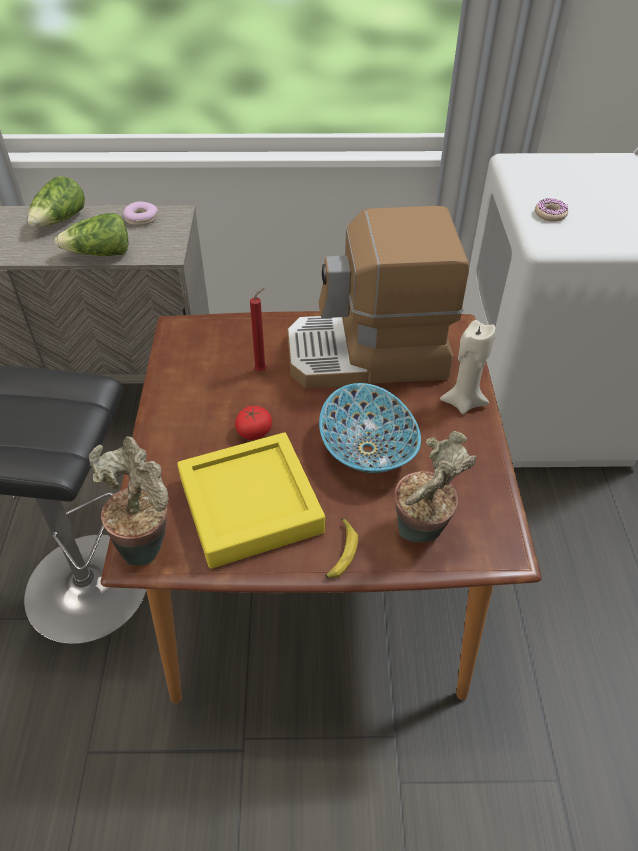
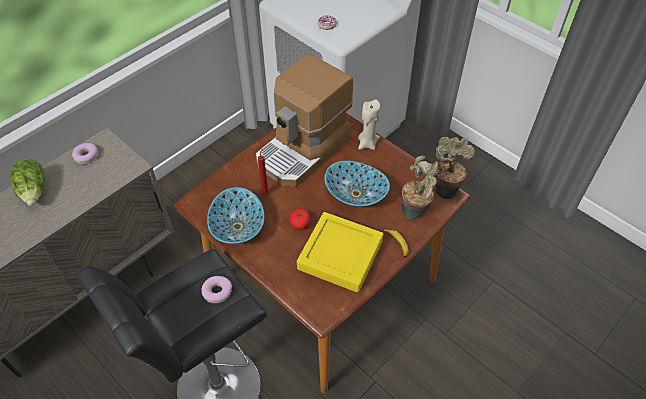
camera: 45 degrees left, 5 degrees up
lettuce [55,213,129,256] -> none
potted plant [89,436,169,566] -> potted plant moved to [435,137,475,199]
none -> donut [202,276,232,303]
none -> bowl [207,187,264,244]

